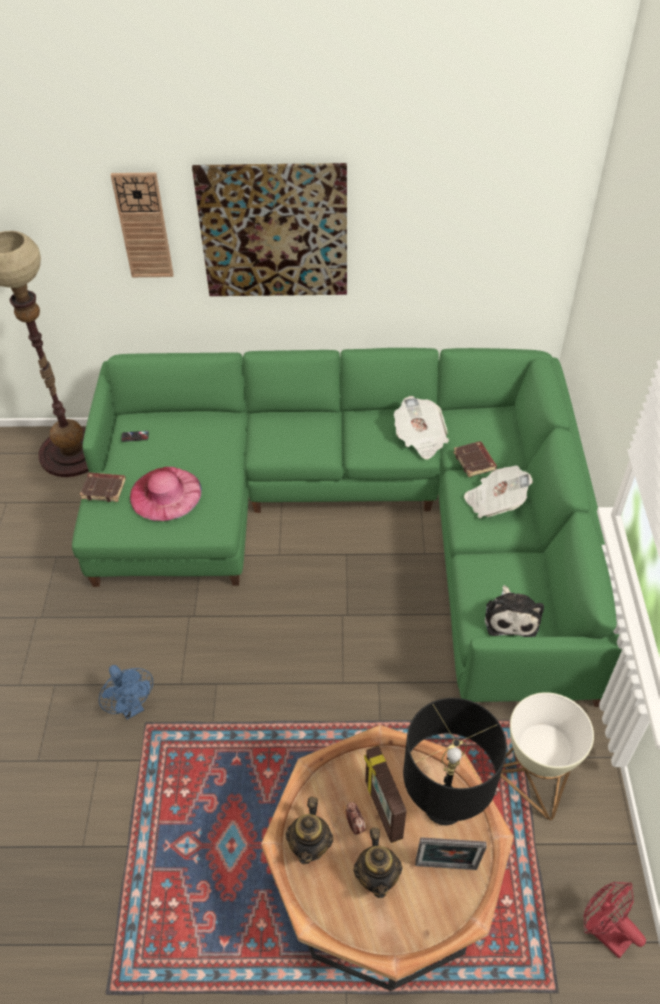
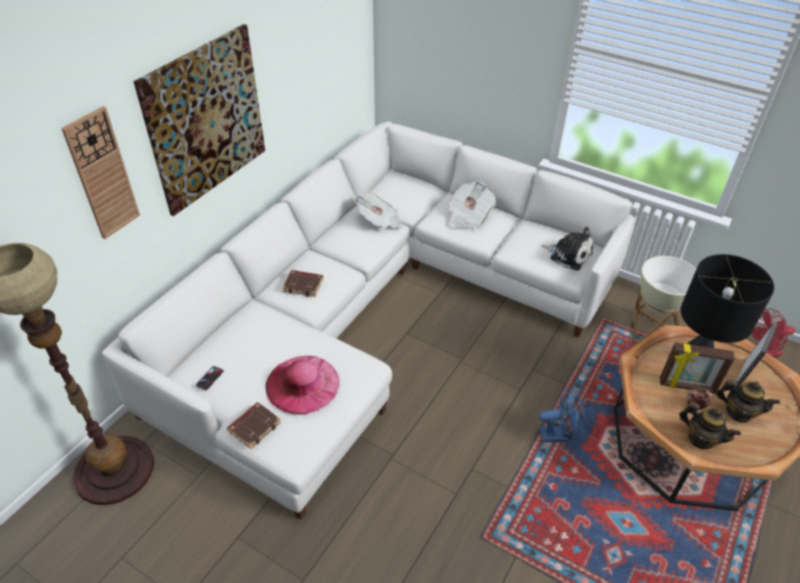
camera: 60 degrees left, 5 degrees down
green sofa [72,348,622,707] -> white sofa [102,122,637,519]
blue fan [99,665,153,719] -> blue fan moved to [539,388,586,442]
brown book [454,441,497,477] -> brown book moved to [282,270,323,297]

